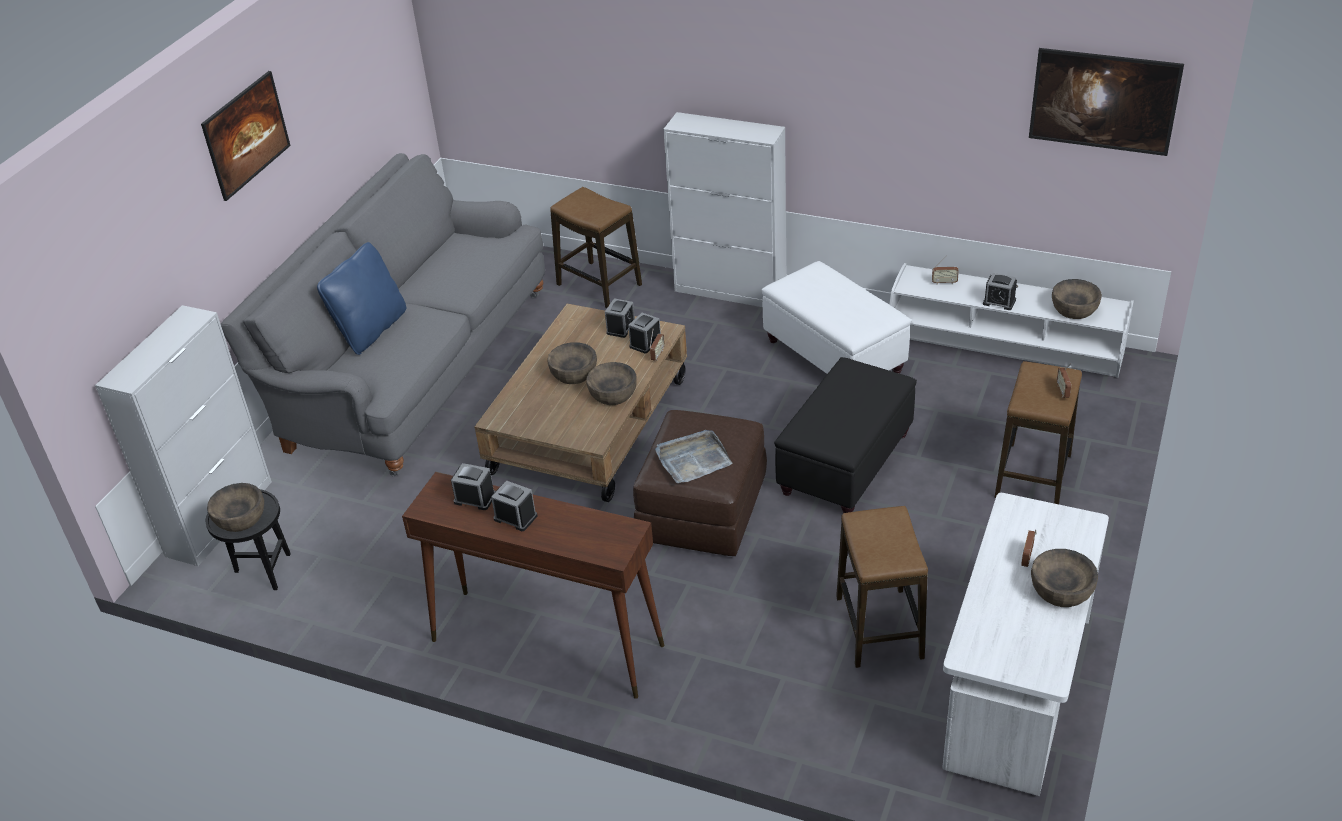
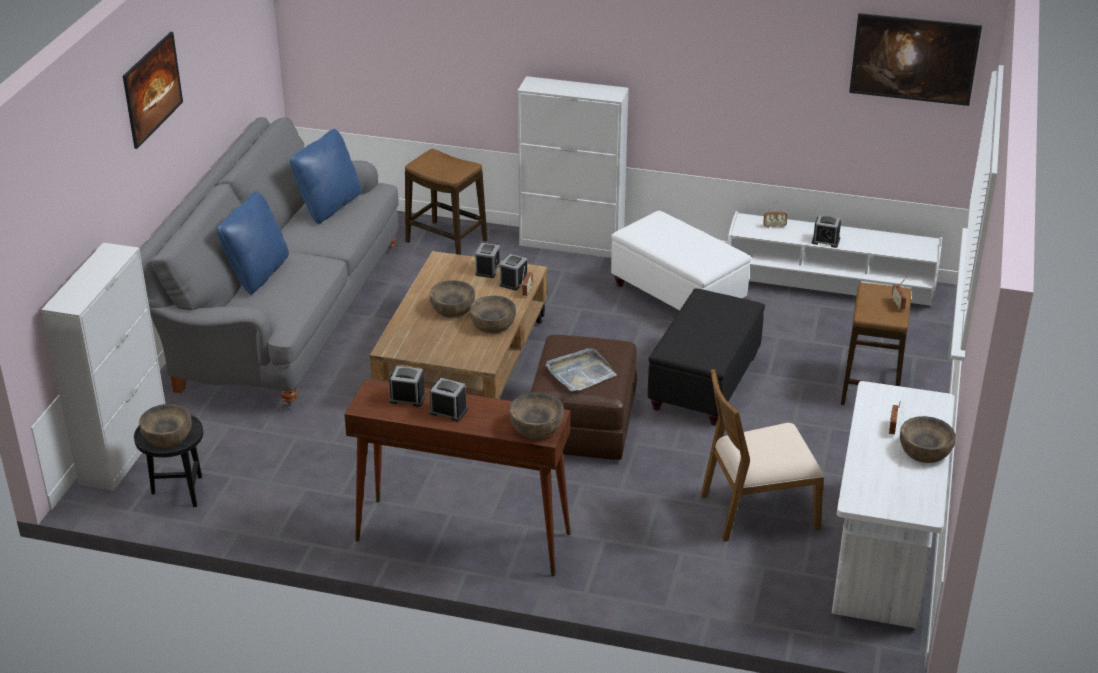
camera: 10 degrees left, 5 degrees down
stool [836,506,928,668] -> brown chair [701,369,824,542]
brown bowl [1052,279,1102,319] -> brown bowl moved to [509,392,564,439]
none -> blue pillow [290,129,361,224]

